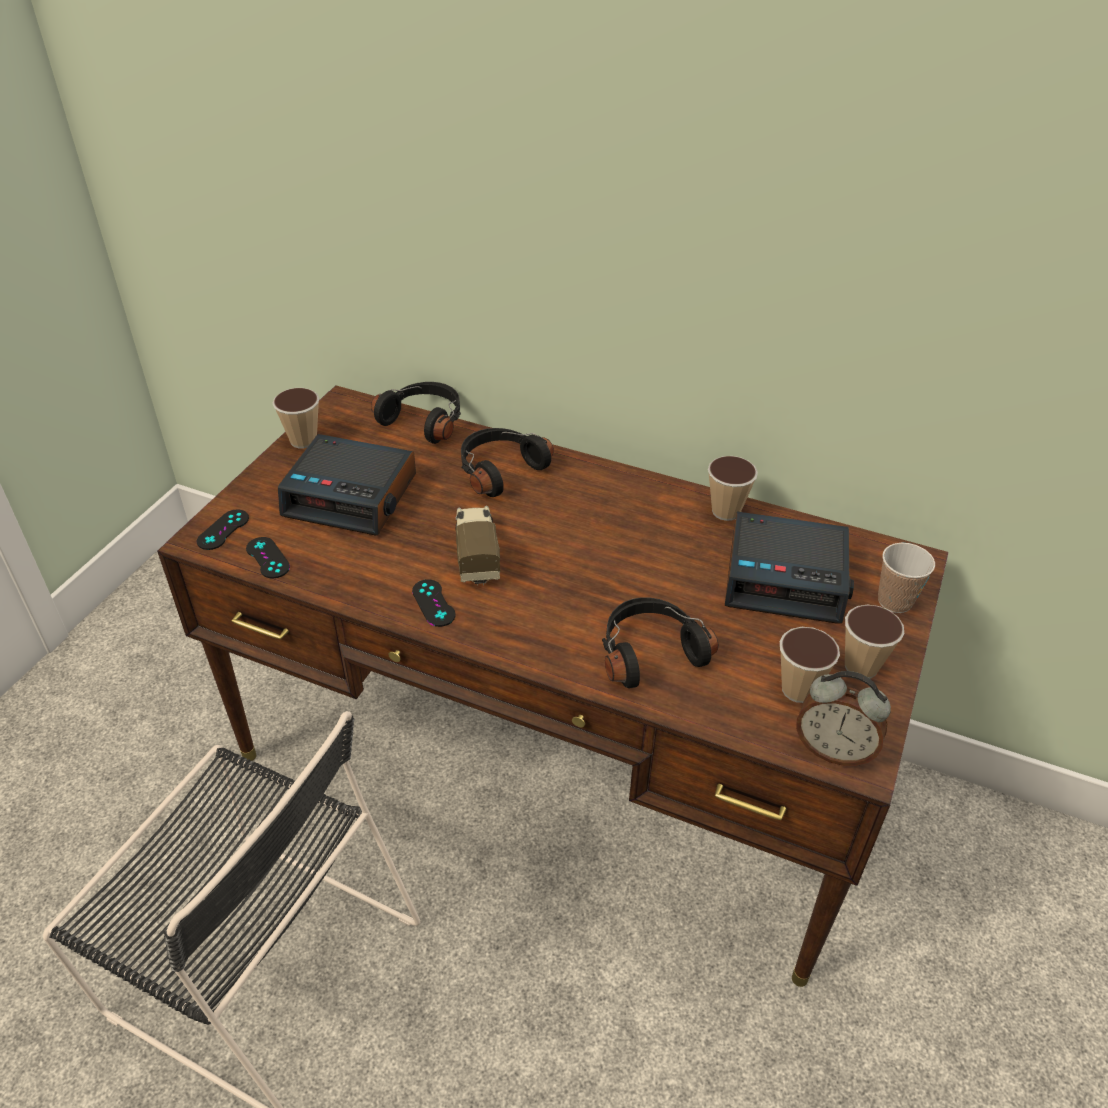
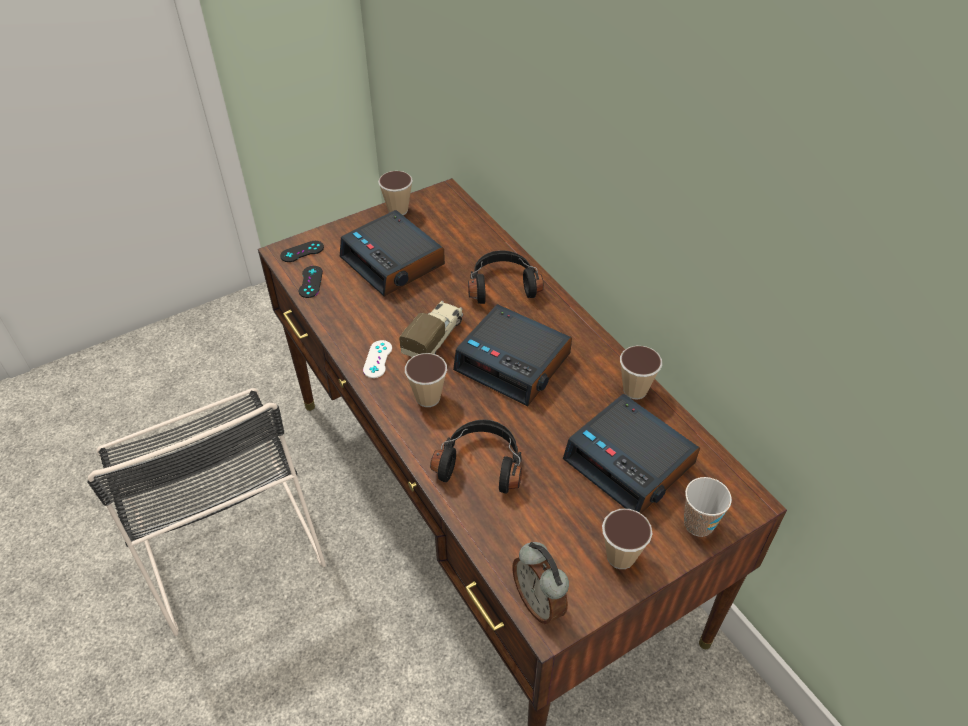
camera: 35 degrees right, 5 degrees up
black headphones [371,382,461,444] -> none
black game controller [412,579,456,627] -> white game controller [363,340,392,378]
cup [780,627,840,703] -> cup moved to [405,353,447,407]
none -> alarm clock [453,304,572,406]

